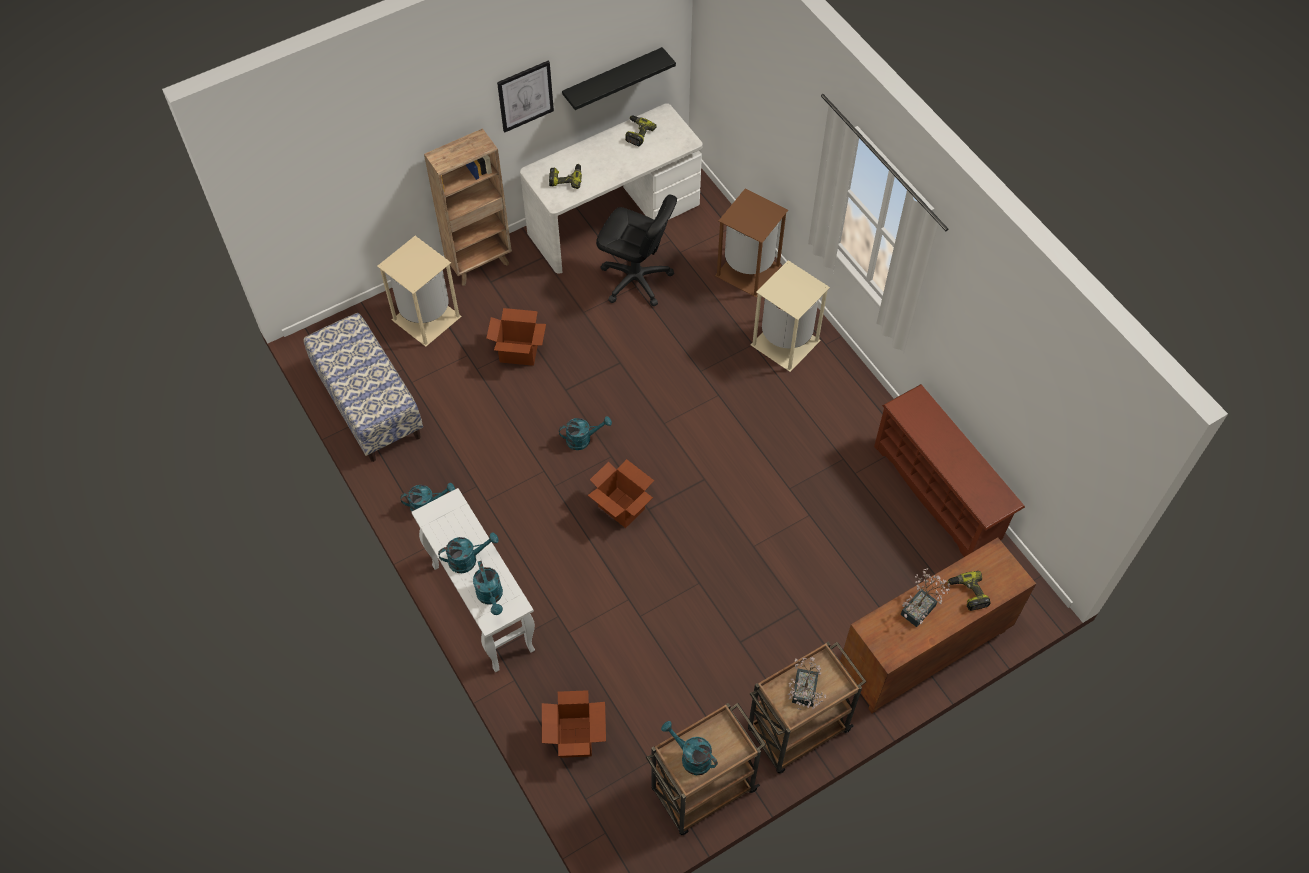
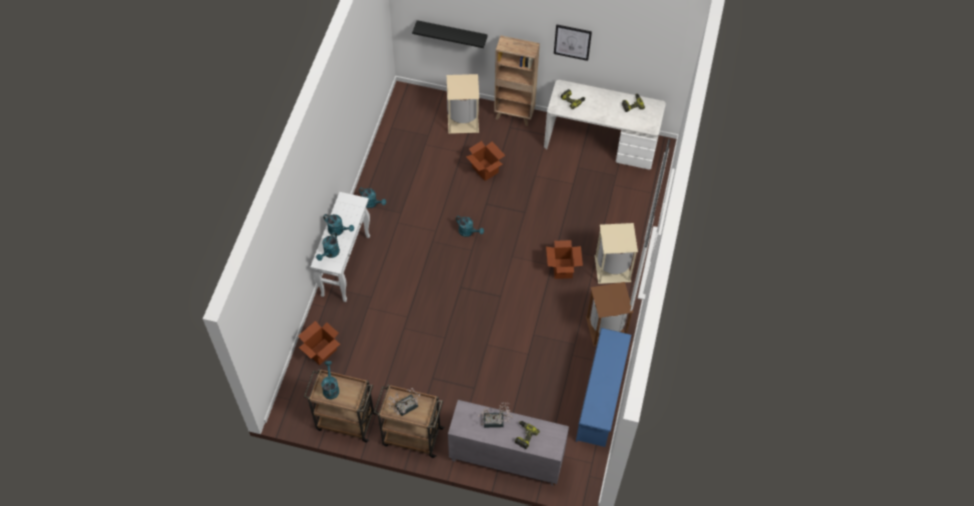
camera: 45 degrees right, 0 degrees up
bench [303,313,423,462] -> none
black shelf [562,47,676,110] -> black shelf moved to [412,20,488,48]
cardboard box [588,459,654,528] -> cardboard box moved to [546,240,583,279]
black office chair [596,195,677,306] -> none
brown trash can [715,189,788,297] -> brown trash can moved to [586,282,633,346]
brown cabinet [840,537,1036,713] -> grey cabinet [448,400,569,486]
brown shoe rack [874,384,1025,557] -> blue shoe rack [576,328,631,447]

